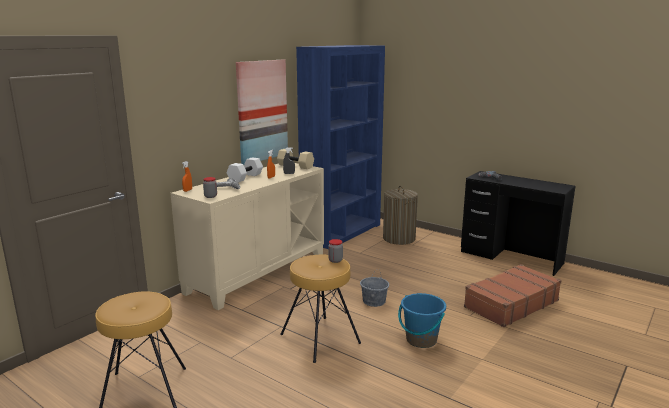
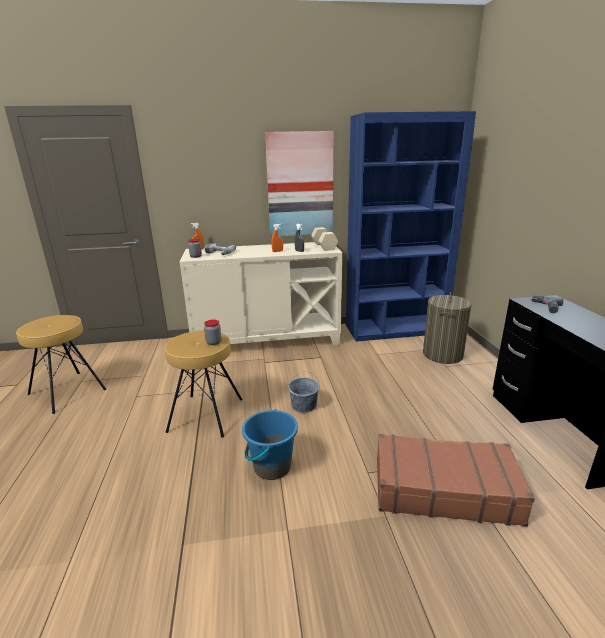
camera: 45 degrees right, 5 degrees up
white dumbbell [227,157,263,183] -> none

